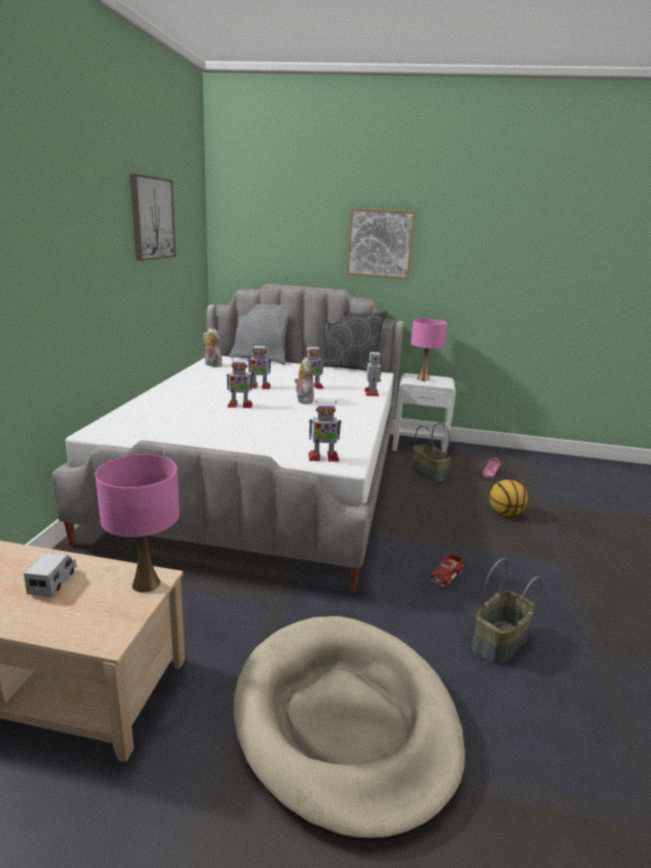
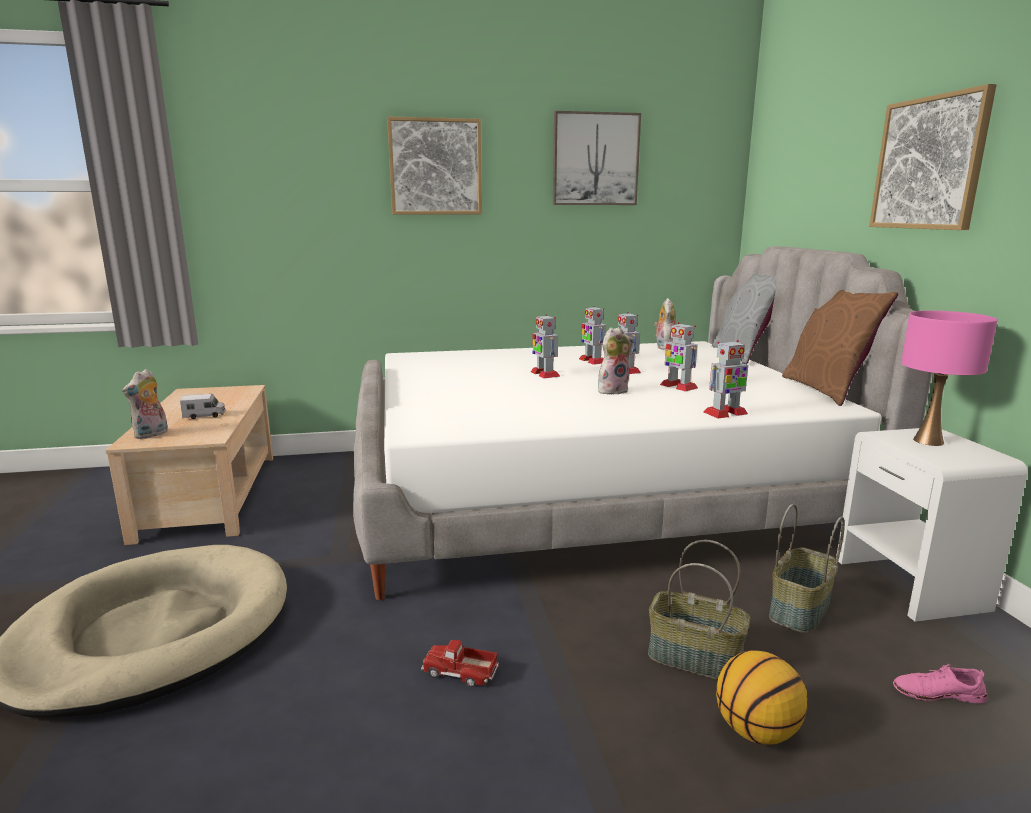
camera: 70 degrees right, 5 degrees down
pink table lamp [95,454,179,593] -> none
toy robot [308,401,341,462] -> toy robot moved to [579,306,606,365]
grey pillow [321,311,388,371] -> brown pillow [782,290,899,406]
basket [472,559,542,664] -> basket moved to [648,540,750,680]
none -> plush toy [122,369,168,439]
none -> picture [387,116,482,215]

